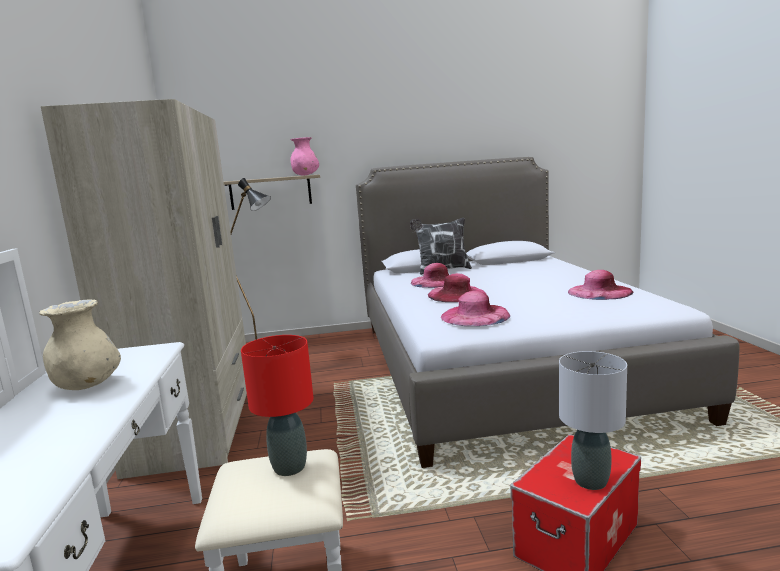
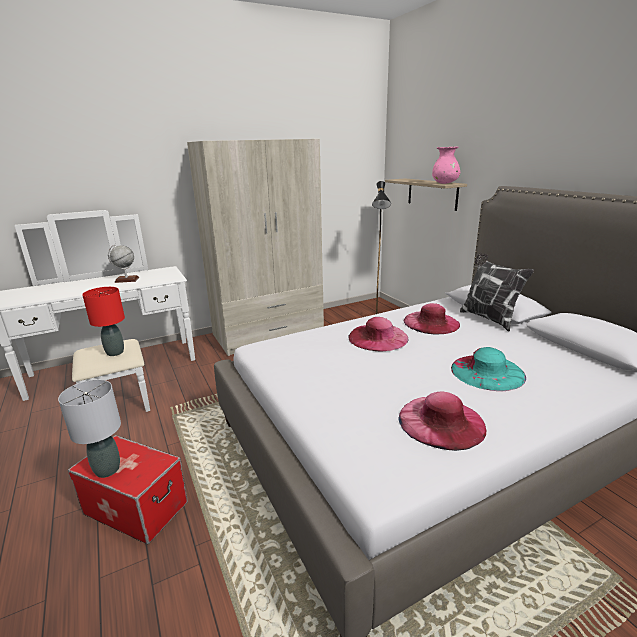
camera: 70 degrees right, 10 degrees up
beige vase [39,299,121,390] -> globe [108,245,139,283]
pink hat [441,291,510,326] -> none
none -> turquoise hat [451,347,526,391]

